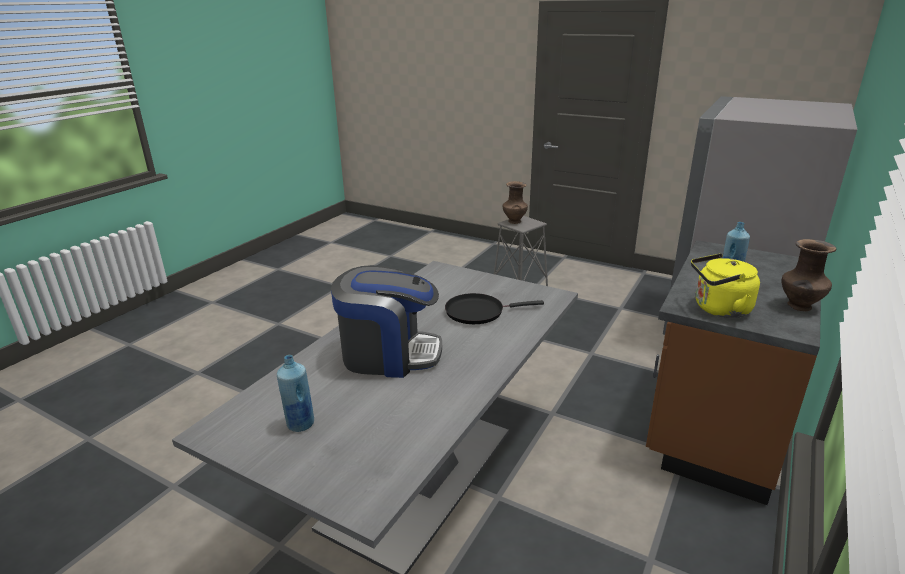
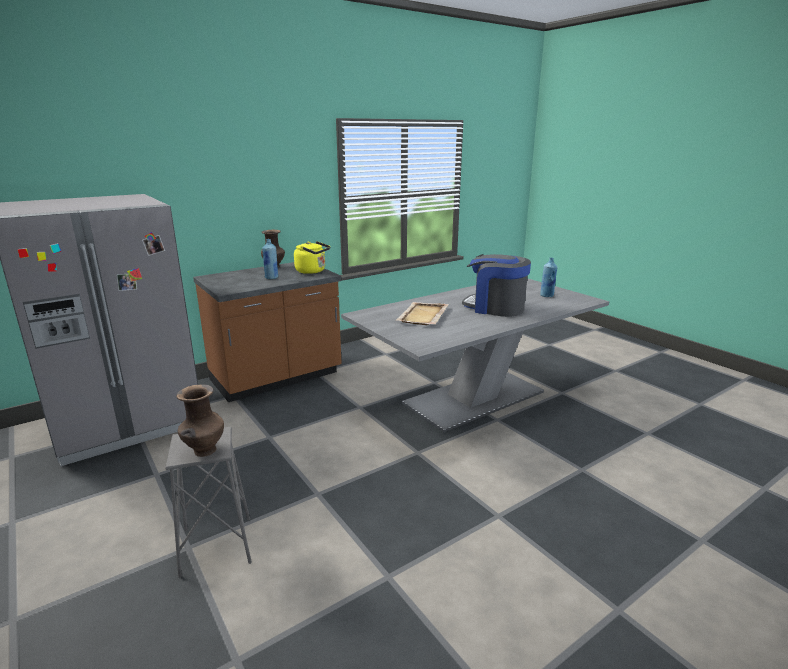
camera: 155 degrees left, 5 degrees down
black frying pan [445,293,544,324] -> beige tray [395,302,449,325]

